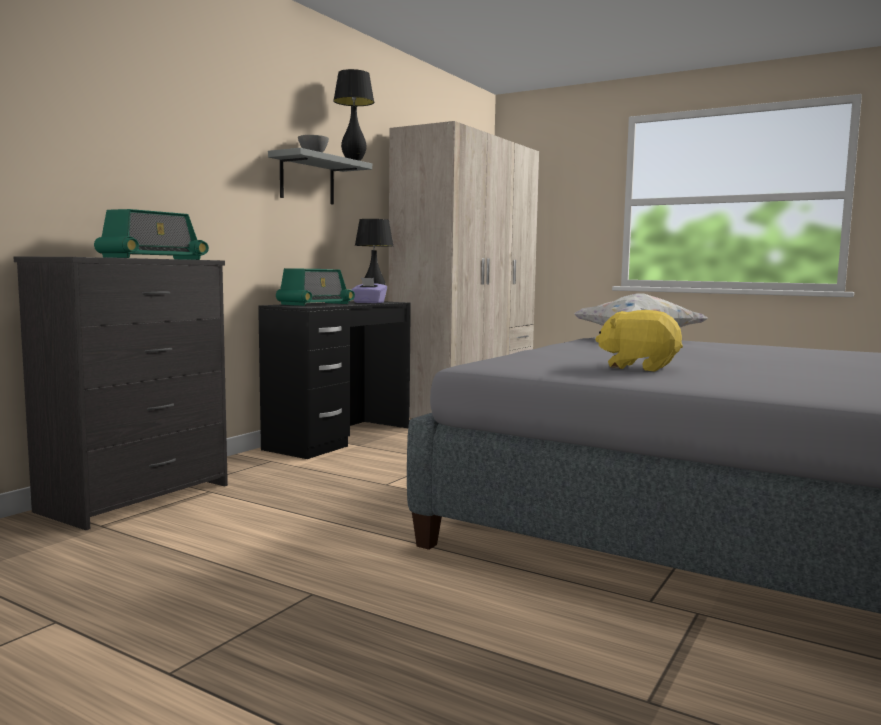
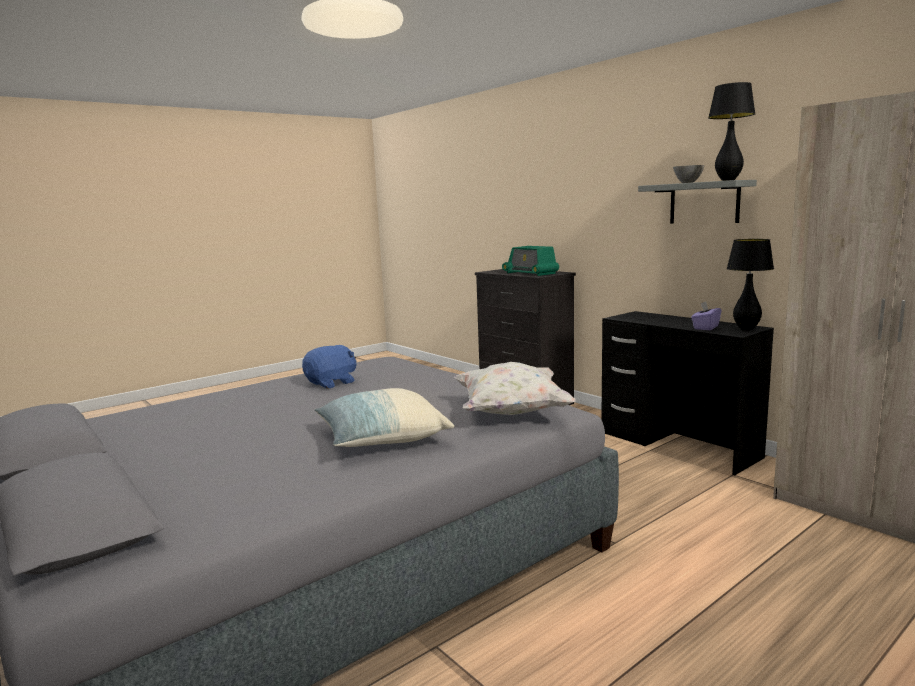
camera: 110 degrees right, 5 degrees up
radio [276,268,355,306] -> none
yellow plush toy [595,310,683,372] -> blue plush toy [302,345,357,389]
none -> pillow [315,388,454,447]

